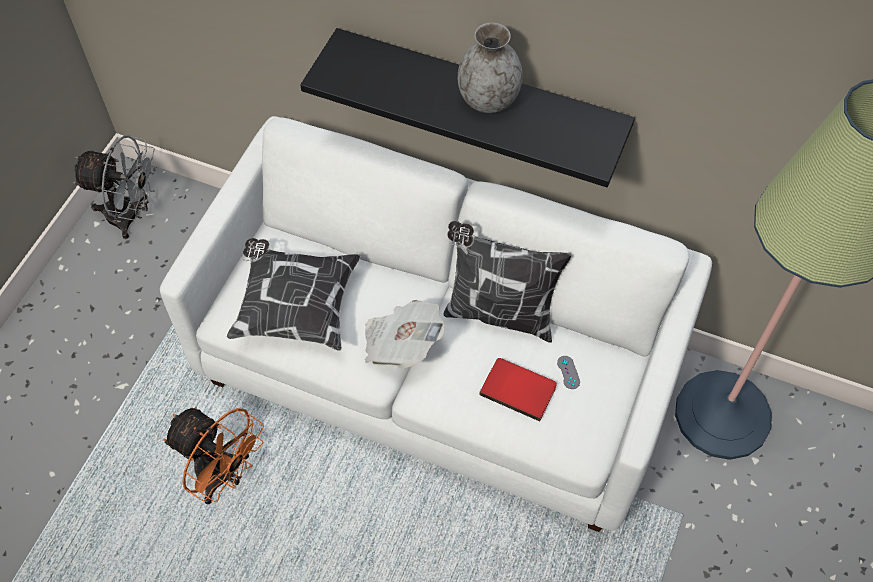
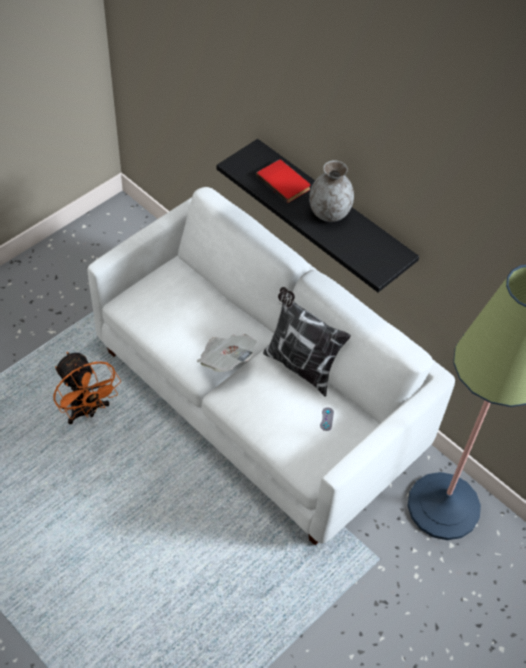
camera: 20 degrees right, 5 degrees down
grey fan [73,135,158,239] -> none
pillow [227,238,360,350] -> none
red book [479,358,557,421] -> red book moved to [256,160,311,203]

